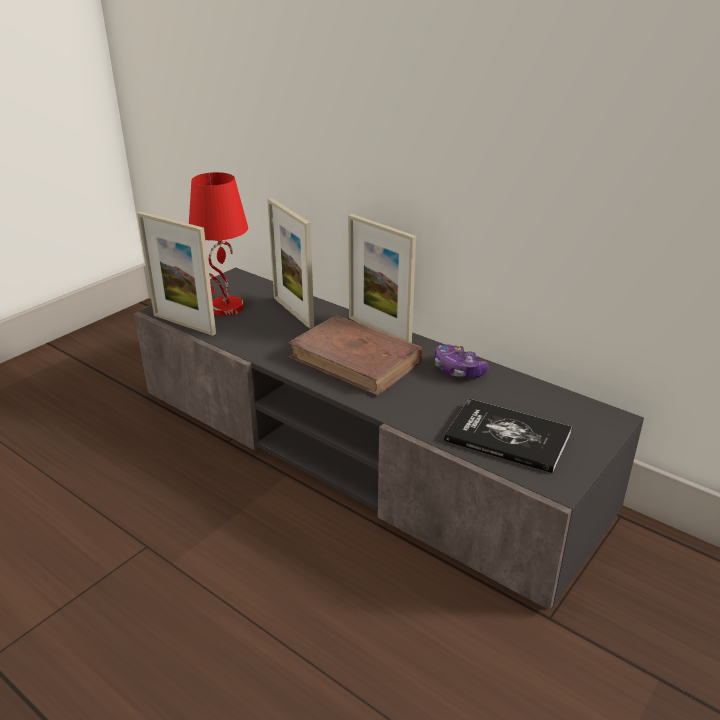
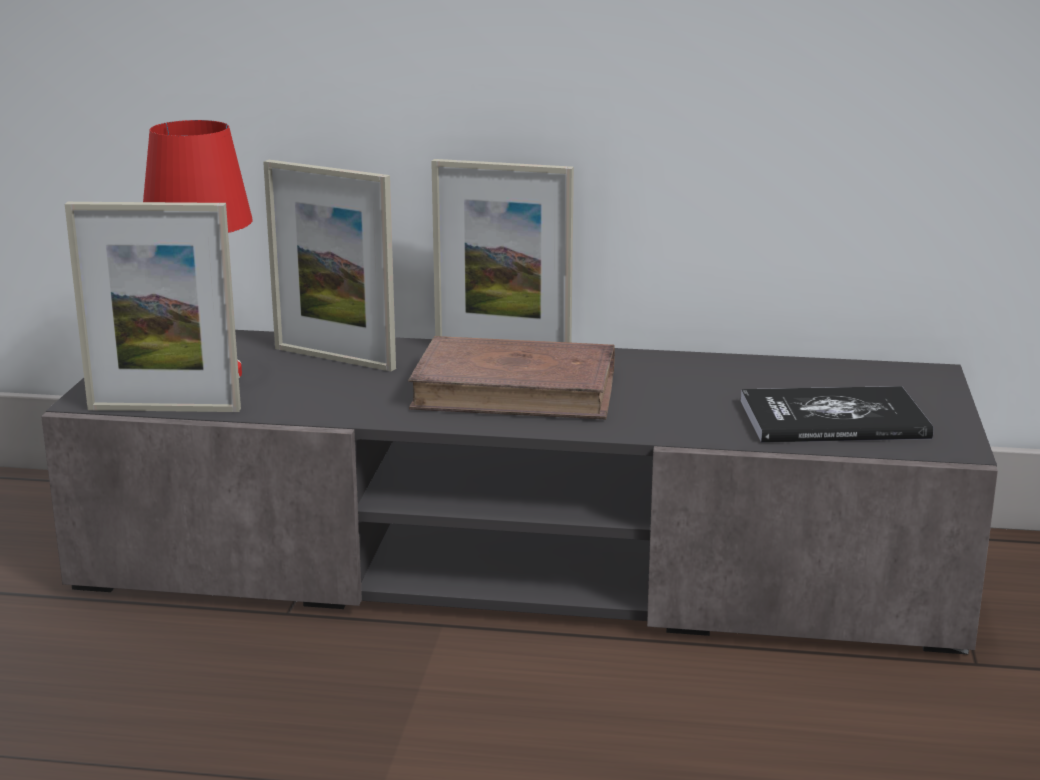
camera: 30 degrees left, 10 degrees down
game controller [435,344,489,378] -> none

